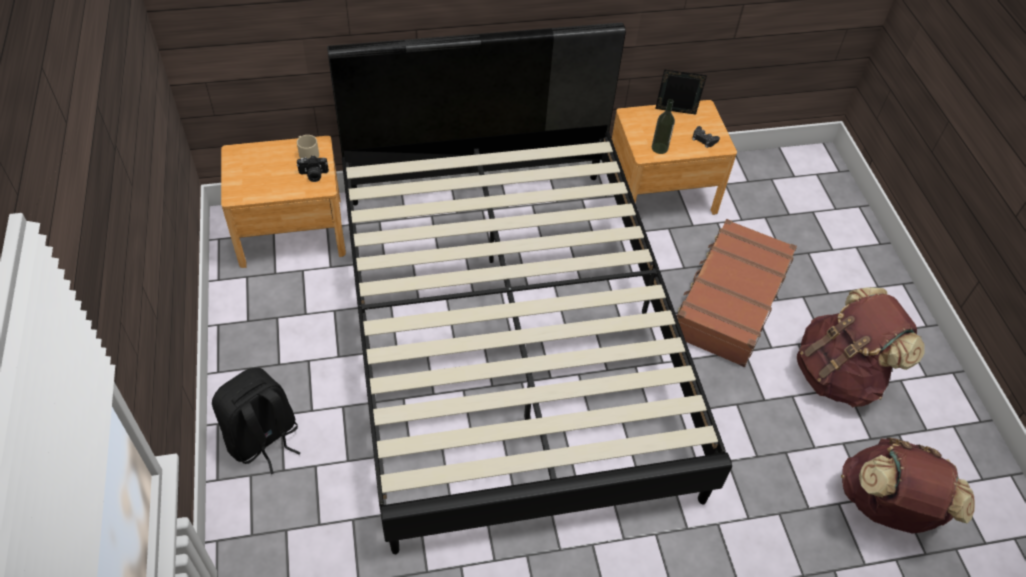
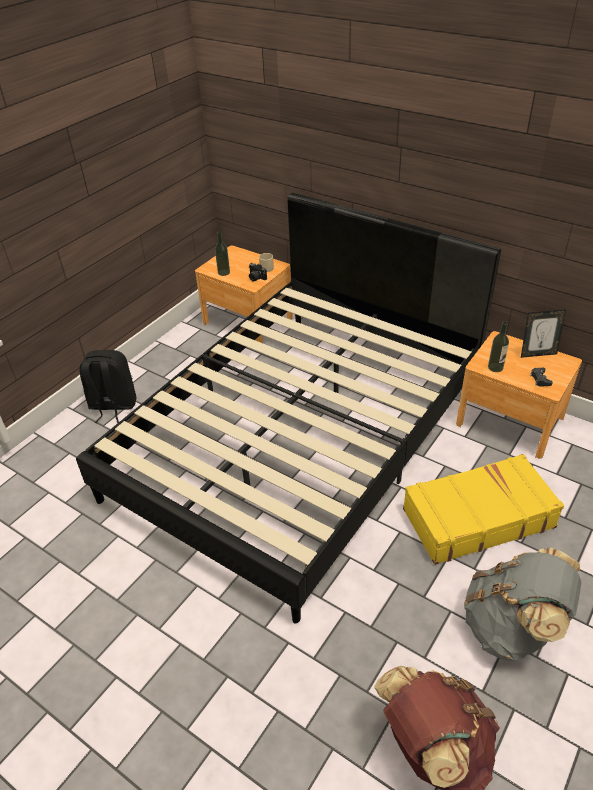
camera: 50 degrees right, 10 degrees down
picture frame [655,69,707,115] -> picture frame turned 120 degrees clockwise [521,309,566,358]
brown suitcase [676,219,797,367] -> yellow suitcase [403,454,564,565]
brown backpack [797,287,925,407] -> grey backpack [464,548,582,661]
none -> bottle [215,231,230,276]

